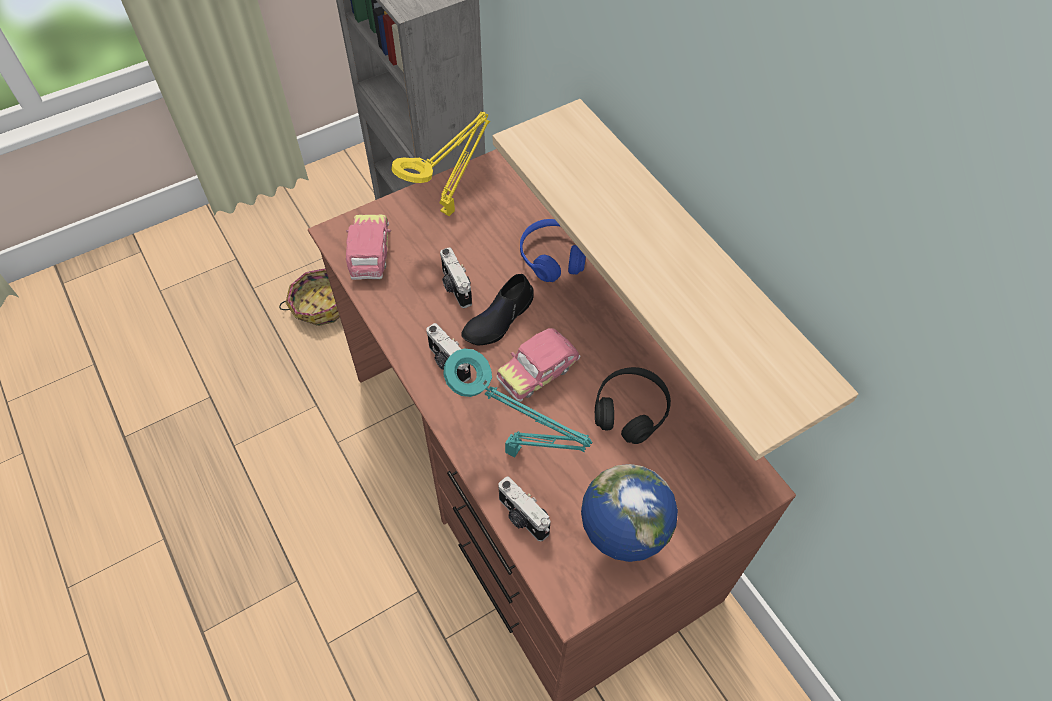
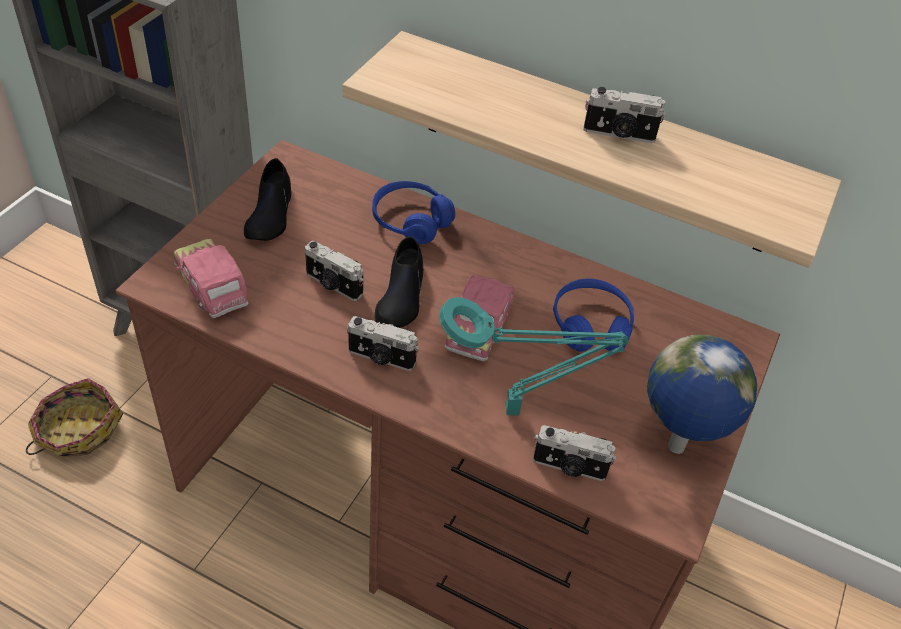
camera: 35 degrees left, 10 degrees down
yellow table lamp [391,112,490,216] -> black shoe [244,158,291,241]
black headphones [595,367,671,444] -> blue headphones [553,278,634,352]
none -> camera [583,87,666,143]

